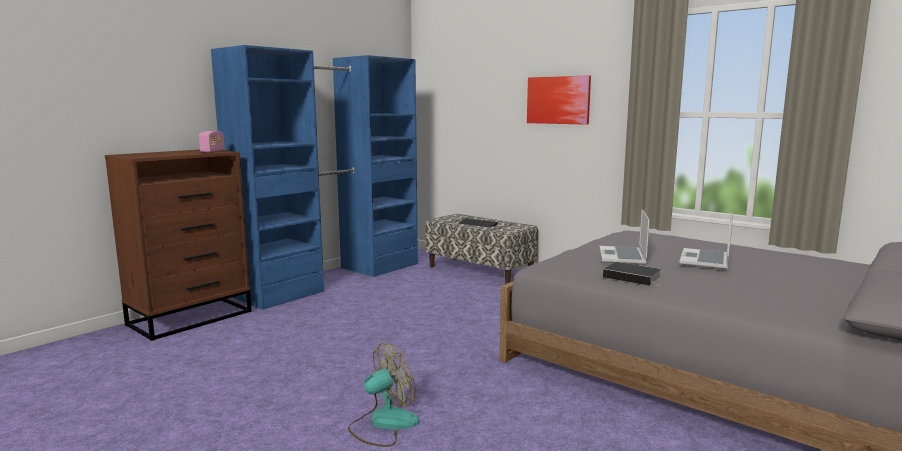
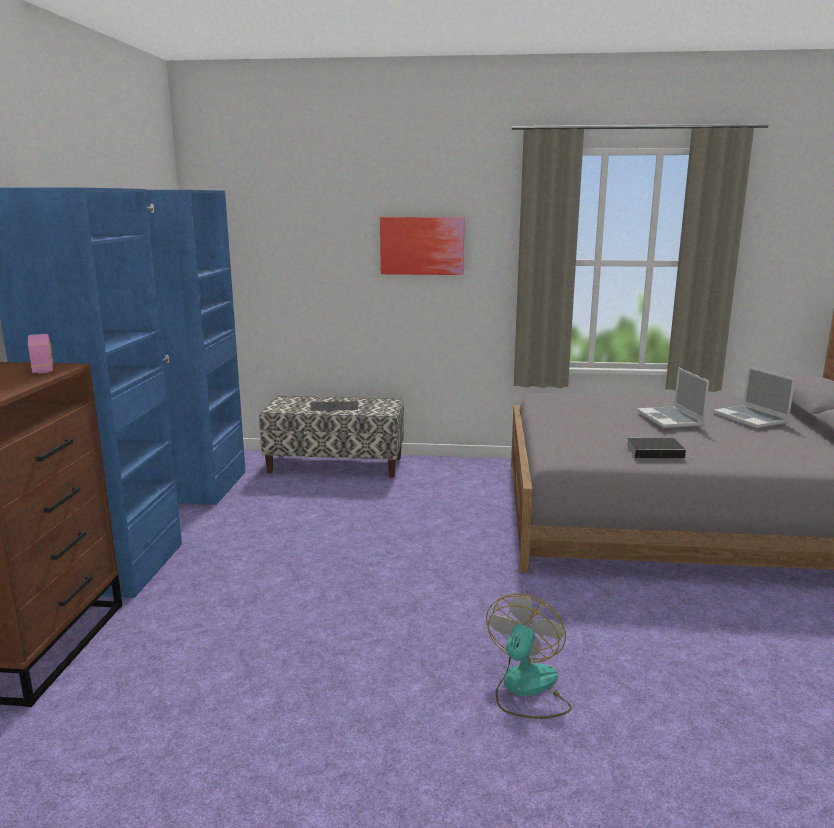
camera: 35 degrees left, 5 degrees up
laptop [599,209,650,265] -> laptop moved to [713,367,795,428]

